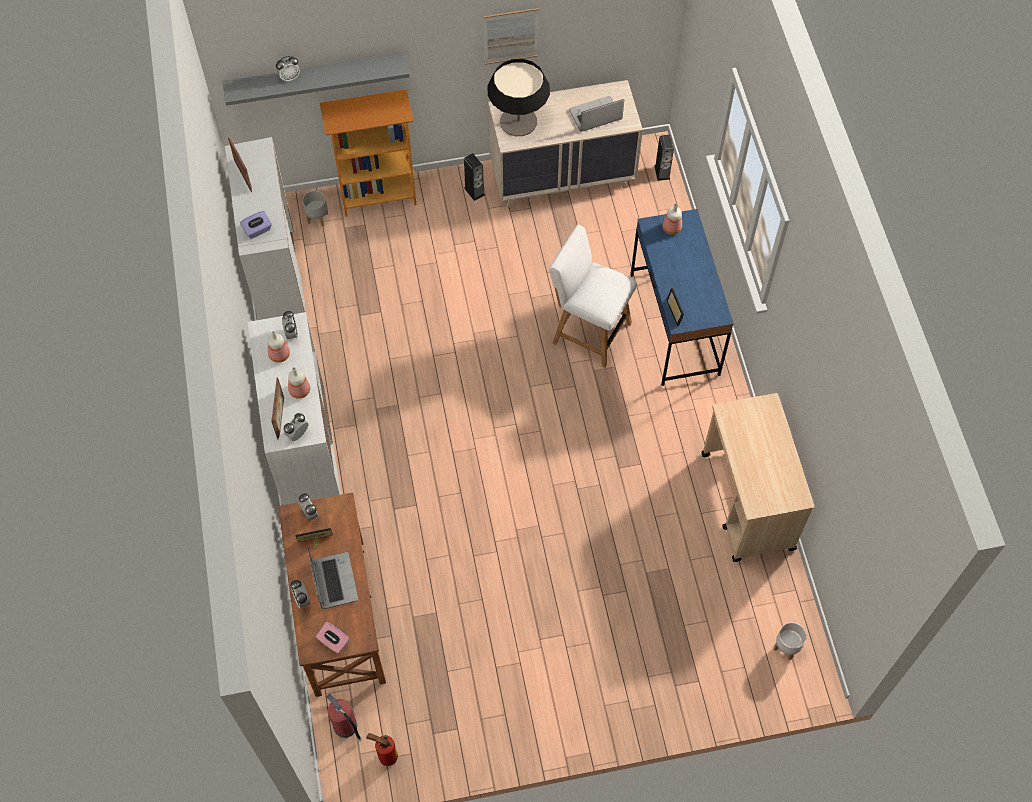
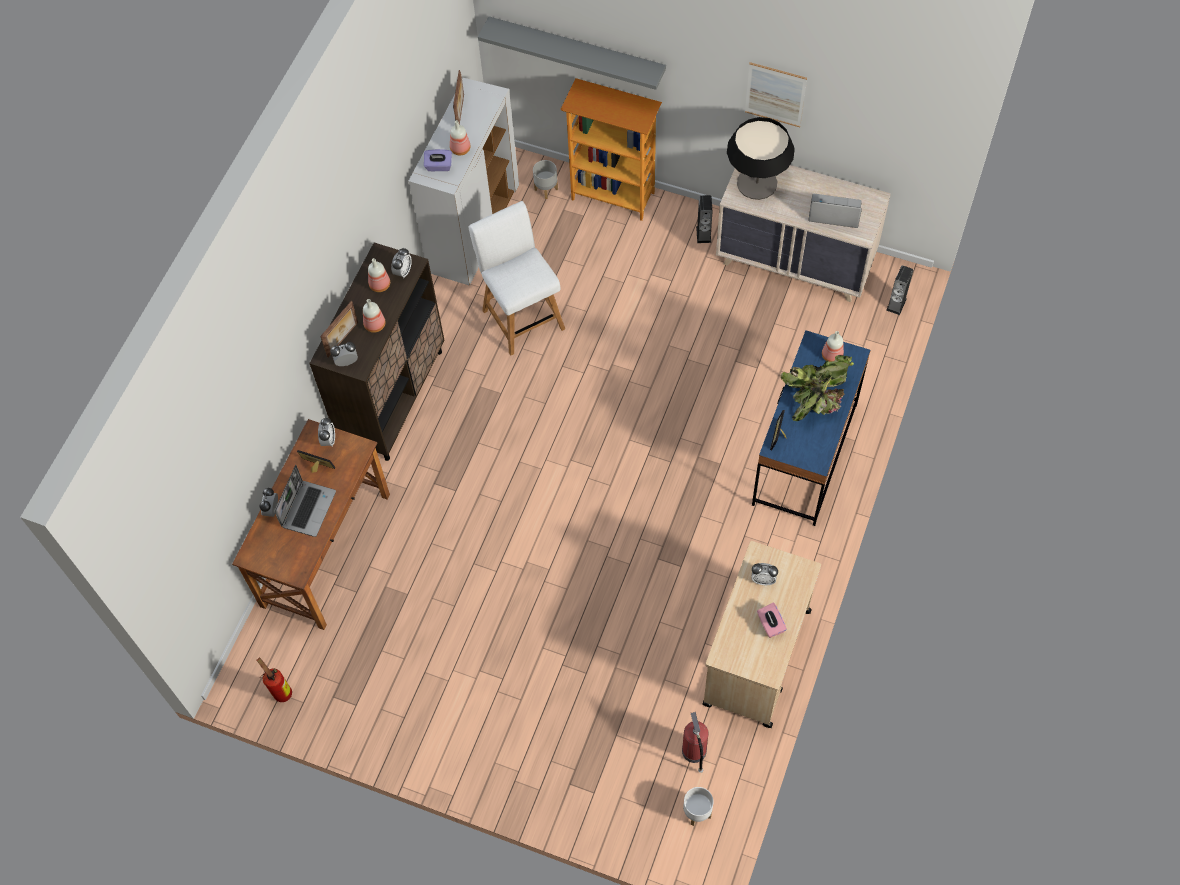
camera: 35 degrees right, 0 degrees up
white cabinet [247,312,341,505] -> brown cabinet [309,243,445,461]
alarm clock [276,56,300,81] -> alarm clock moved to [751,563,778,585]
pink tissue box [316,622,350,654] -> pink tissue box moved to [757,603,787,638]
fire extinguisher [326,693,362,742] -> fire extinguisher moved to [682,712,708,773]
white chair [549,225,636,368] -> white chair moved to [469,201,565,356]
none -> bottle [450,120,471,155]
none -> potted plant [781,355,854,421]

